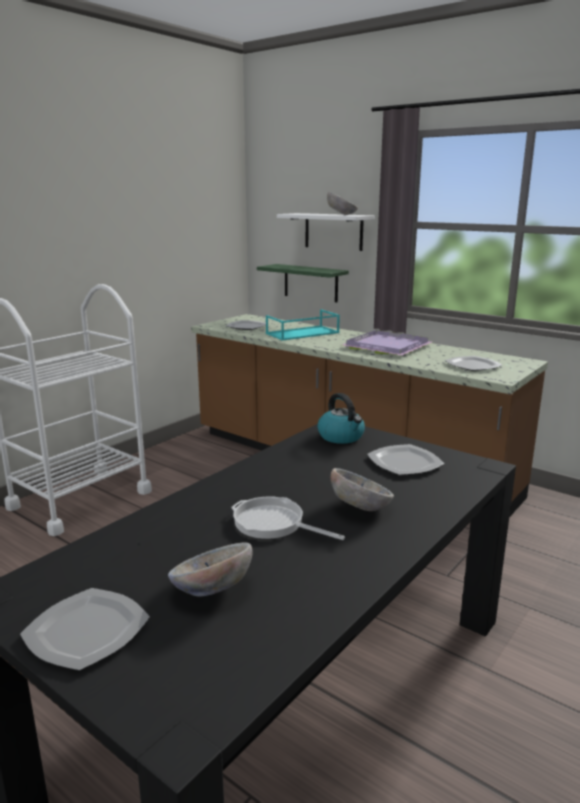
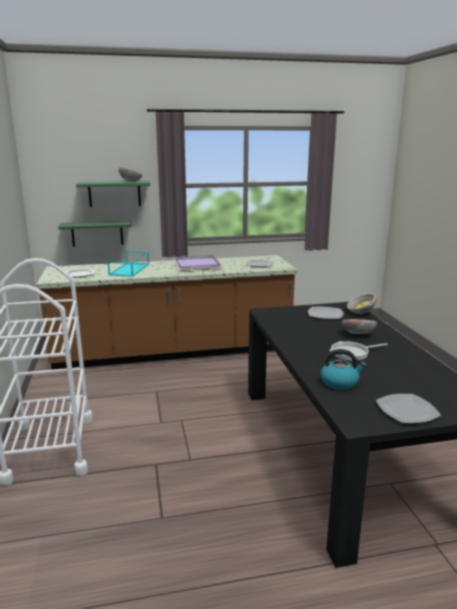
camera: 50 degrees left, 0 degrees up
bowl [168,543,253,597] -> bowl moved to [347,293,376,314]
white shelf [277,213,375,251] -> green shelf [76,181,150,207]
kettle [317,393,365,444] -> kettle moved to [321,349,367,390]

